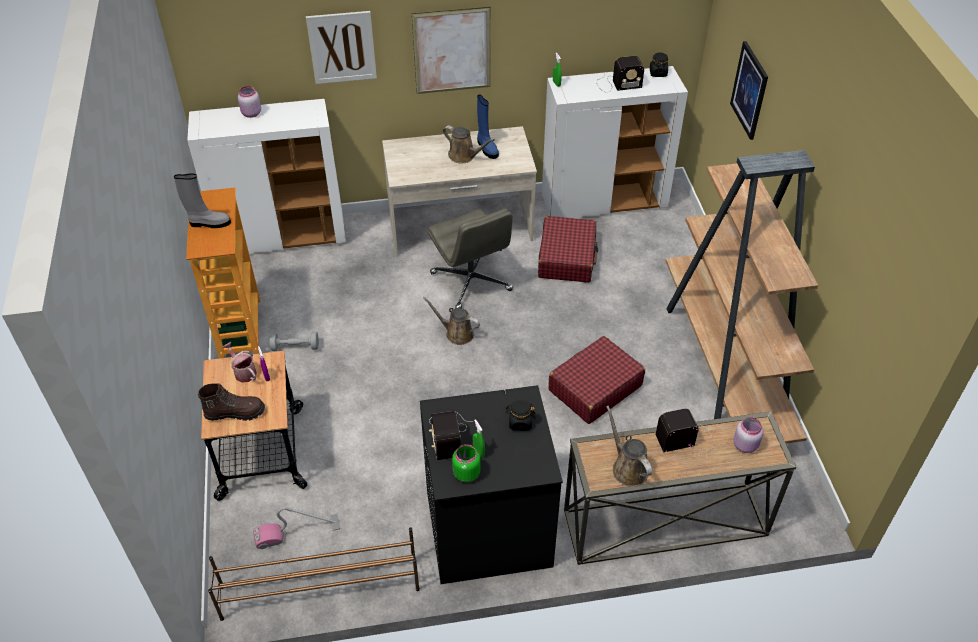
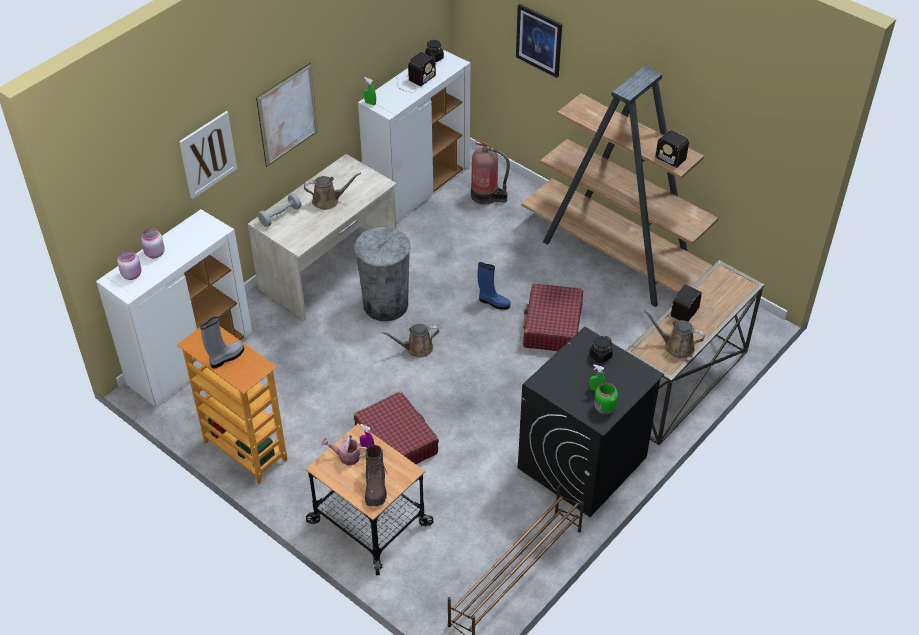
camera: 40 degrees left, 0 degrees up
brown boot [198,383,265,421] -> brown boot turned 135 degrees clockwise [365,445,387,506]
vacuum cleaner [254,507,340,549] -> none
grey dumbbell [270,332,319,351] -> grey dumbbell moved to [258,193,301,227]
grey office chair [428,208,513,308] -> grey trash can [354,227,411,321]
radio [429,411,473,460] -> radio moved to [645,130,689,168]
blue boot [477,94,499,159] -> blue boot moved to [478,262,510,310]
red suitcase [538,216,598,283] -> red suitcase moved to [354,392,439,464]
pink jar [733,417,763,453] -> pink jar moved to [117,249,141,280]
none -> fire extinguisher [471,139,510,205]

